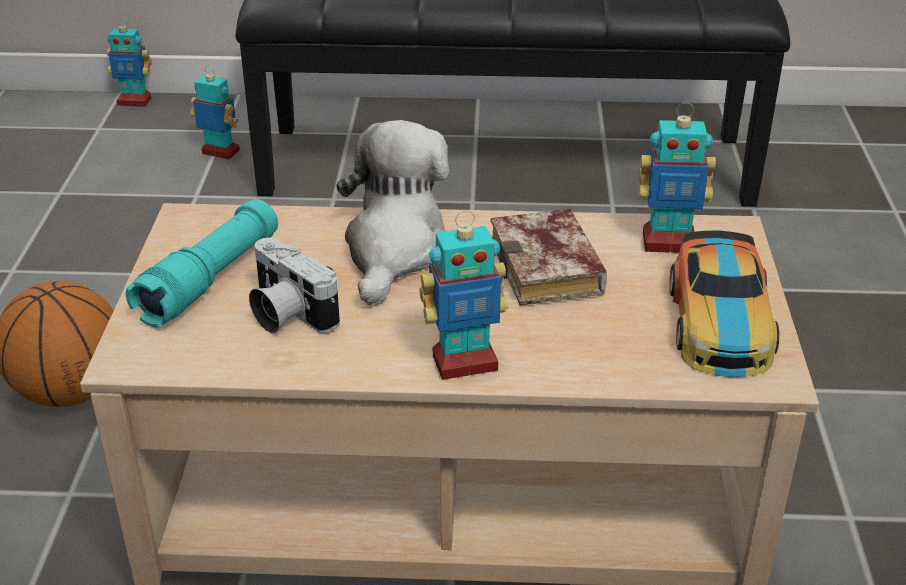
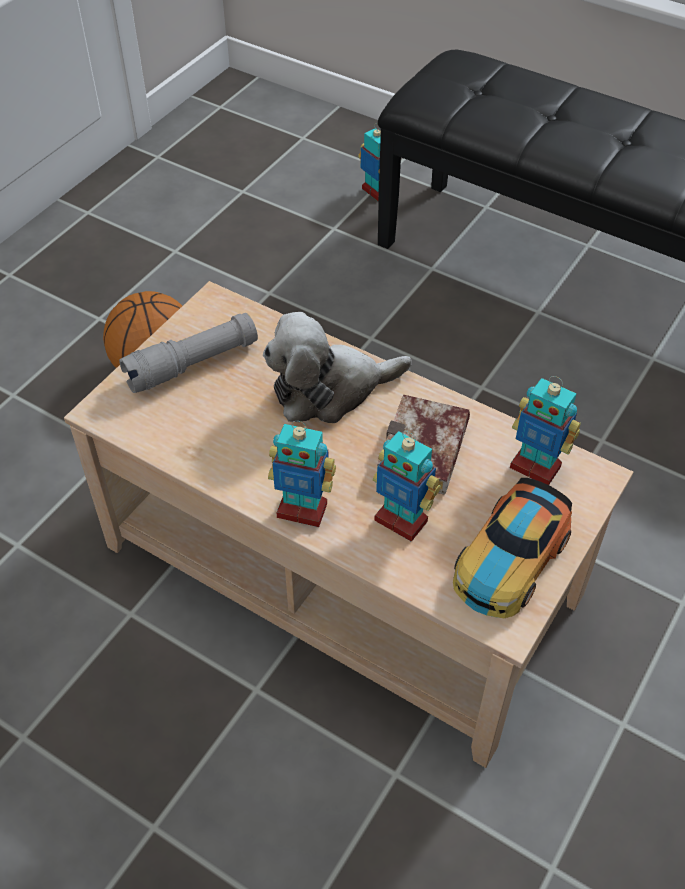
camera: 30 degrees right, 15 degrees up
toy robot [107,18,152,107] -> toy robot moved to [373,431,441,542]
turquoise flashlight [126,199,278,327] -> grey flashlight [119,313,258,393]
camera [249,237,340,334] -> none
plush toy [336,120,449,305] -> plush toy turned 150 degrees counterclockwise [263,312,412,423]

